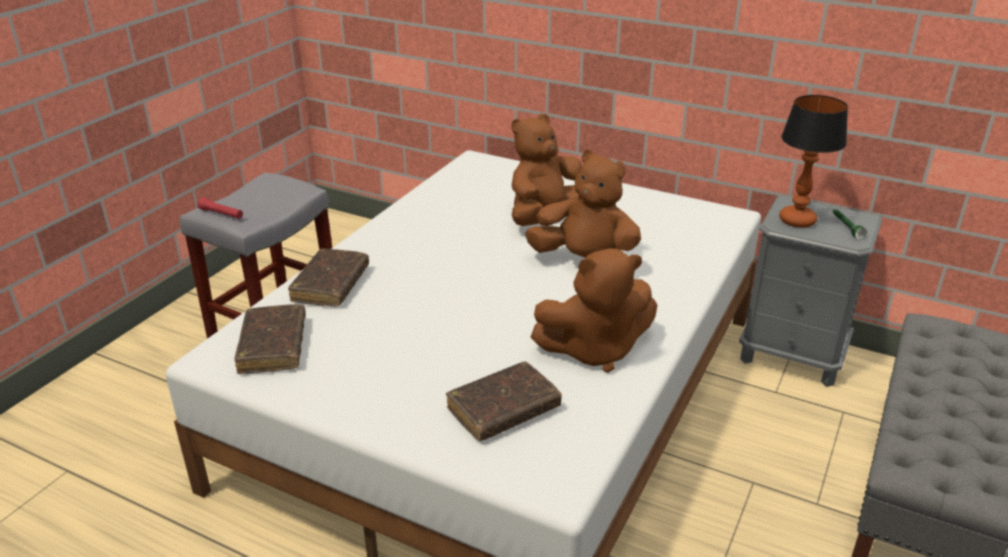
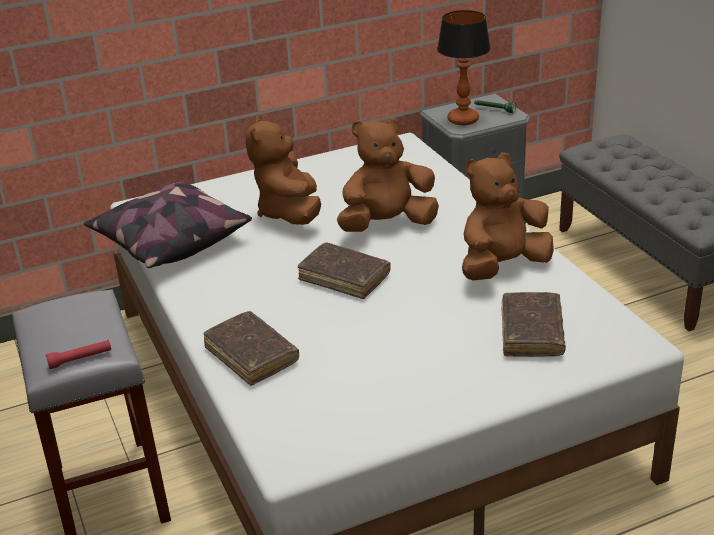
camera: 50 degrees left, 0 degrees up
brown book [234,304,306,374] -> brown book moved to [298,242,390,299]
brown plush toy [530,248,658,373] -> brown plush toy turned 150 degrees counterclockwise [462,152,554,280]
none -> pillow [83,182,252,268]

